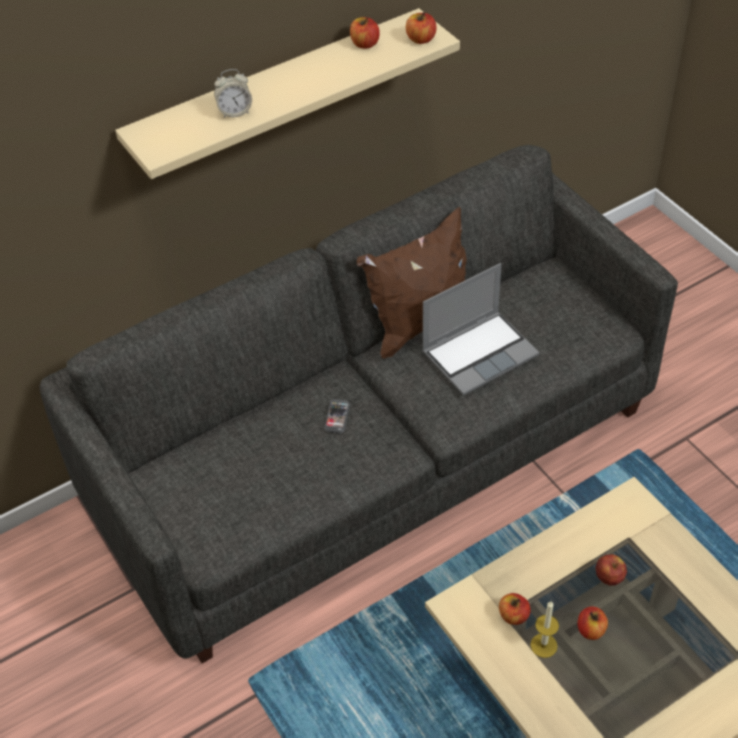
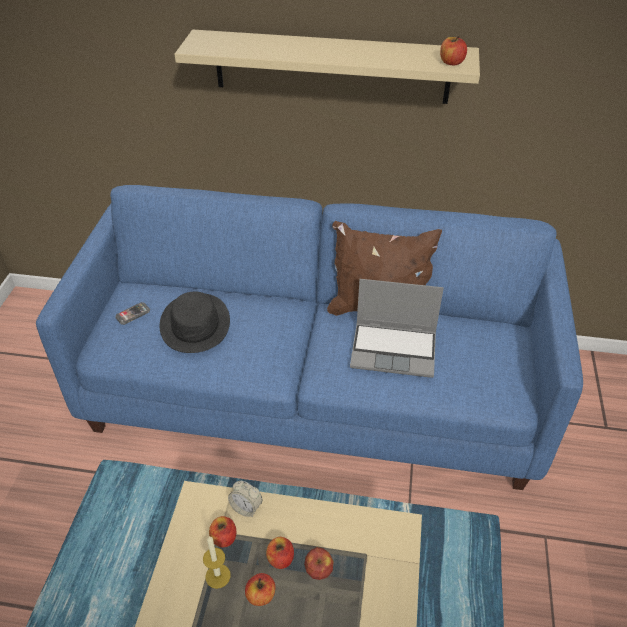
camera: 40 degrees right, 5 degrees down
grey sofa [40,145,678,663] -> blue sofa [36,185,583,490]
alarm clock [214,69,252,118] -> alarm clock moved to [228,480,262,517]
phone [324,399,350,434] -> phone moved to [115,302,150,325]
apple [350,17,380,49] -> apple moved to [266,537,294,569]
none -> black hat [160,291,230,353]

